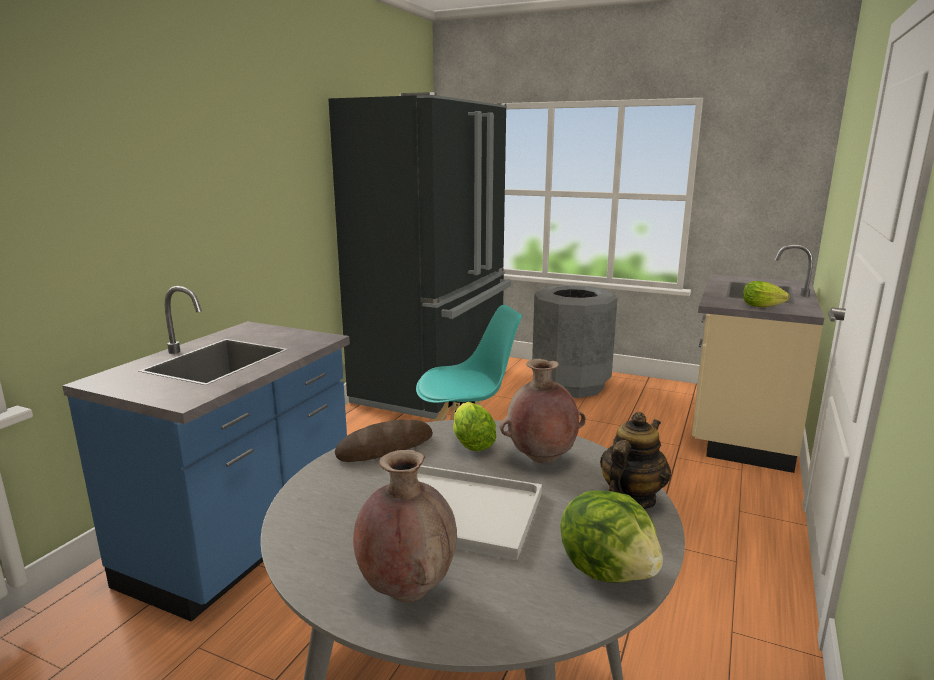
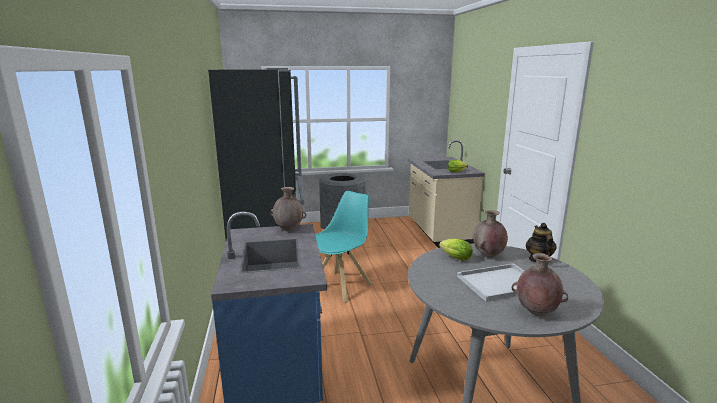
camera: 35 degrees left, 0 degrees up
bread [335,419,433,462] -> none
lettuce [560,490,663,583] -> none
none -> brown vase [270,187,306,231]

